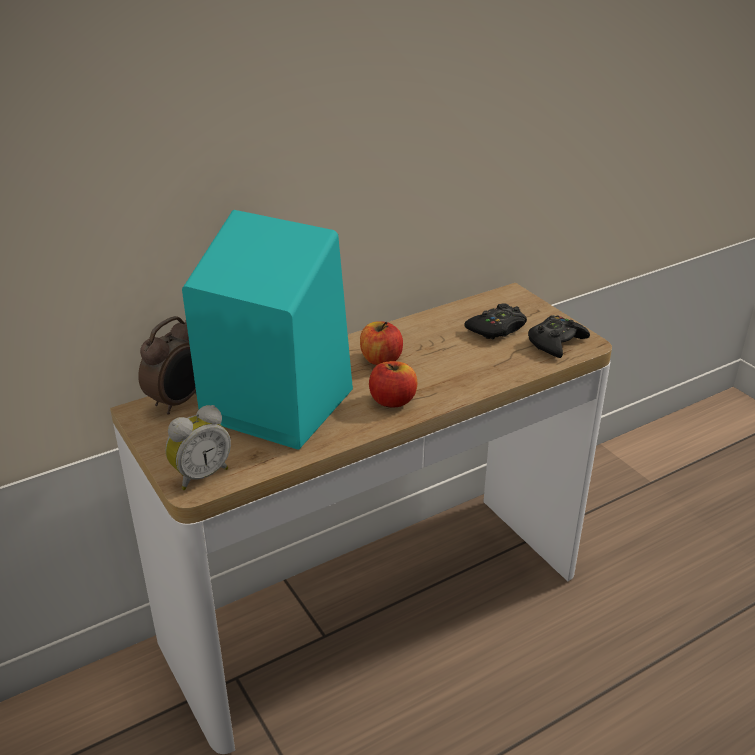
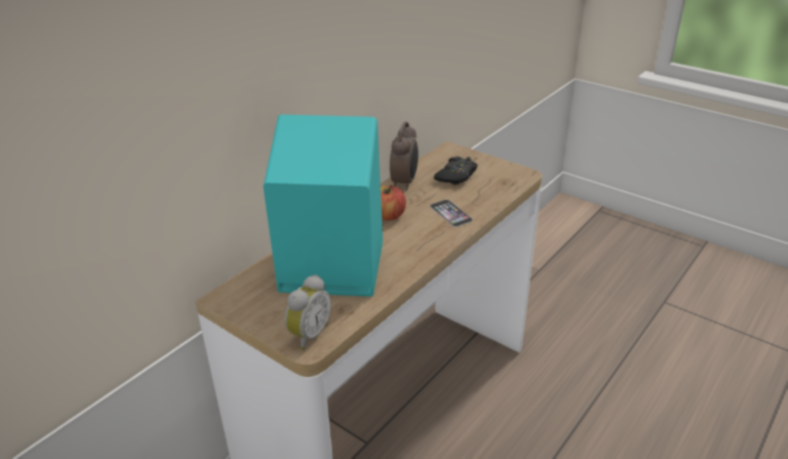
camera: 20 degrees left, 0 degrees up
alarm clock [138,316,197,415] -> alarm clock moved to [390,122,418,190]
apple [369,361,417,408] -> none
black game controller [528,315,590,358] -> none
none -> phone [430,199,473,227]

